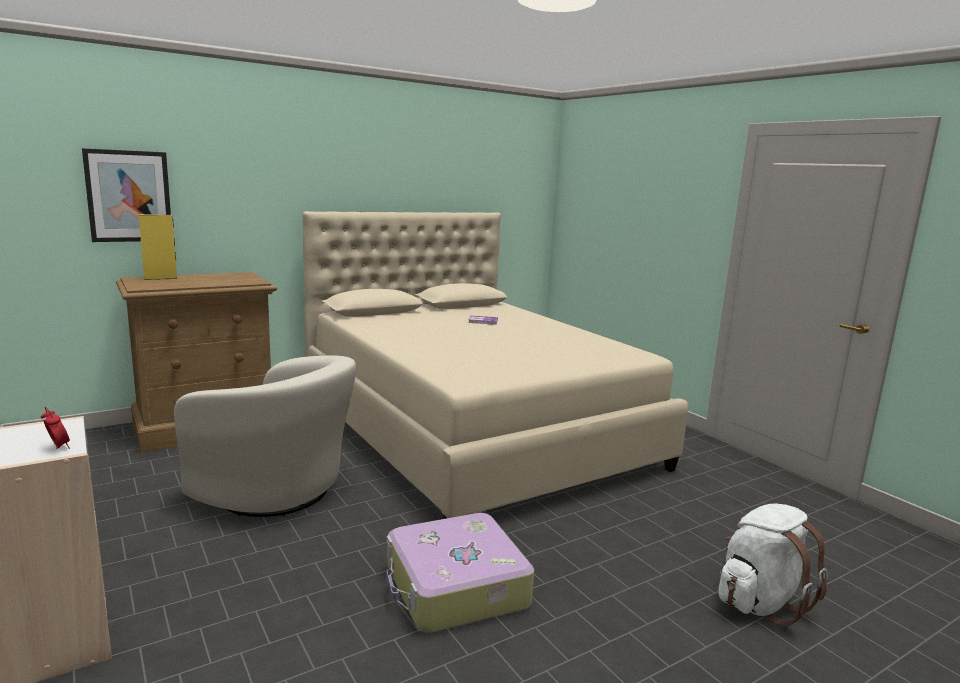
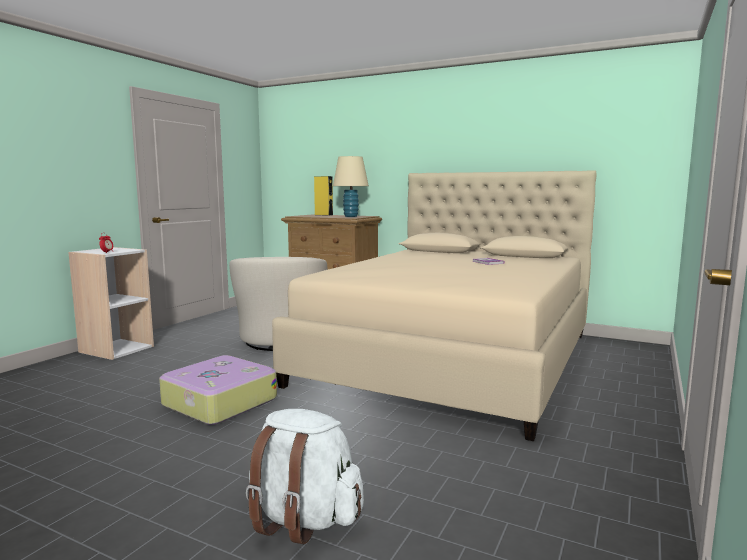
camera: 60 degrees right, 5 degrees down
picture [82,148,171,242] -> none
none -> beige table lamp [333,156,369,217]

